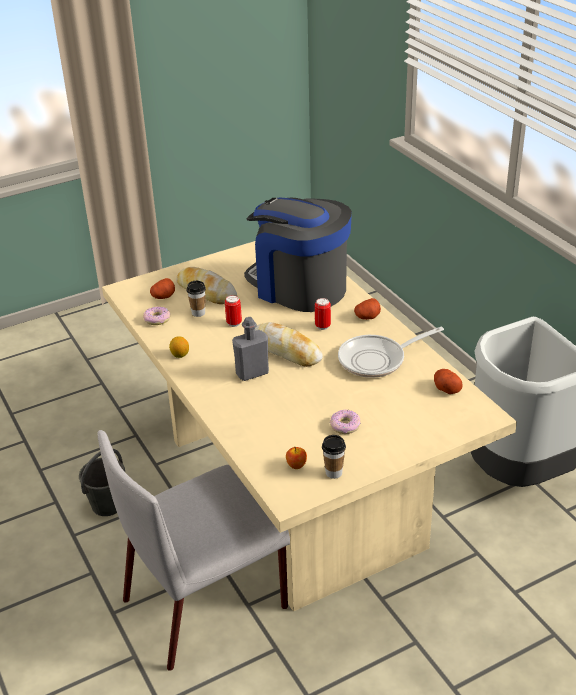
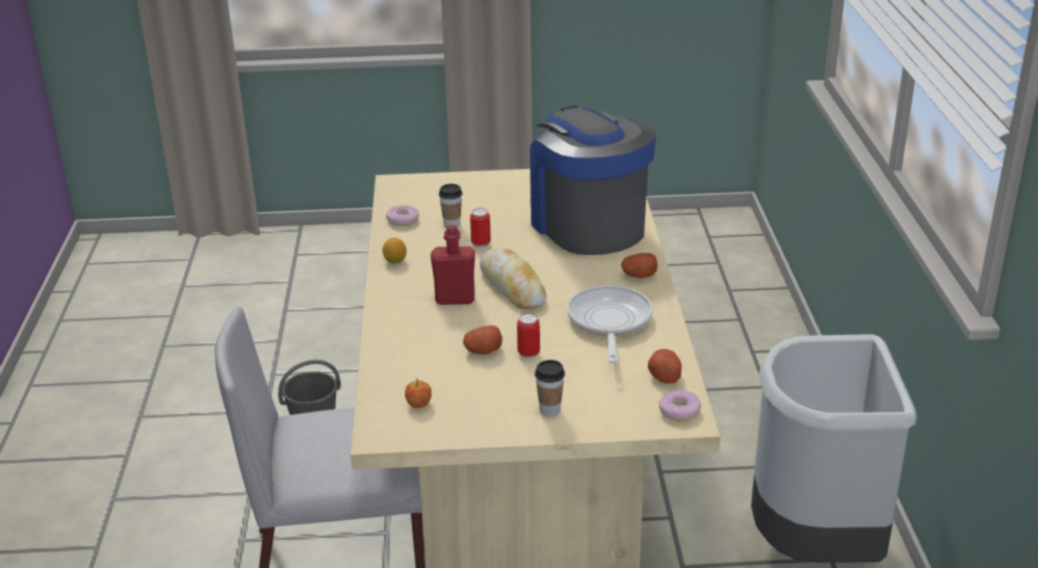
camera: 25 degrees right, 5 degrees down
potato [150,278,175,299] -> potato moved to [463,325,502,354]
bread [176,267,237,304] -> none
grey bottle [232,317,269,381] -> red bottle [430,225,475,305]
can [315,298,331,330] -> can moved to [517,314,540,359]
cup [322,435,346,479] -> cup moved to [535,360,565,416]
donut [330,410,361,434] -> donut moved to [659,390,701,421]
frying pan [338,327,444,378] -> frying pan turned 90 degrees clockwise [567,285,653,364]

